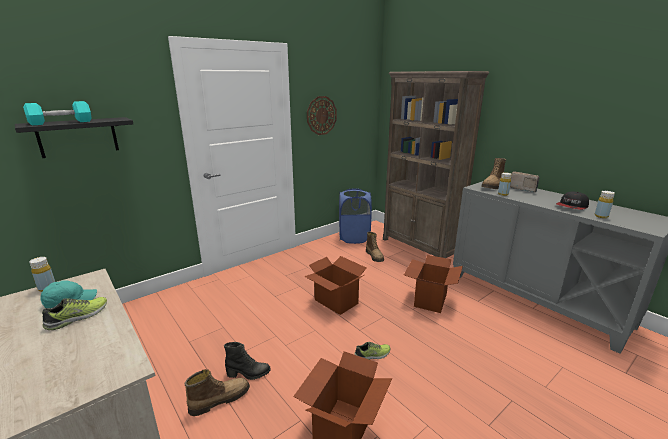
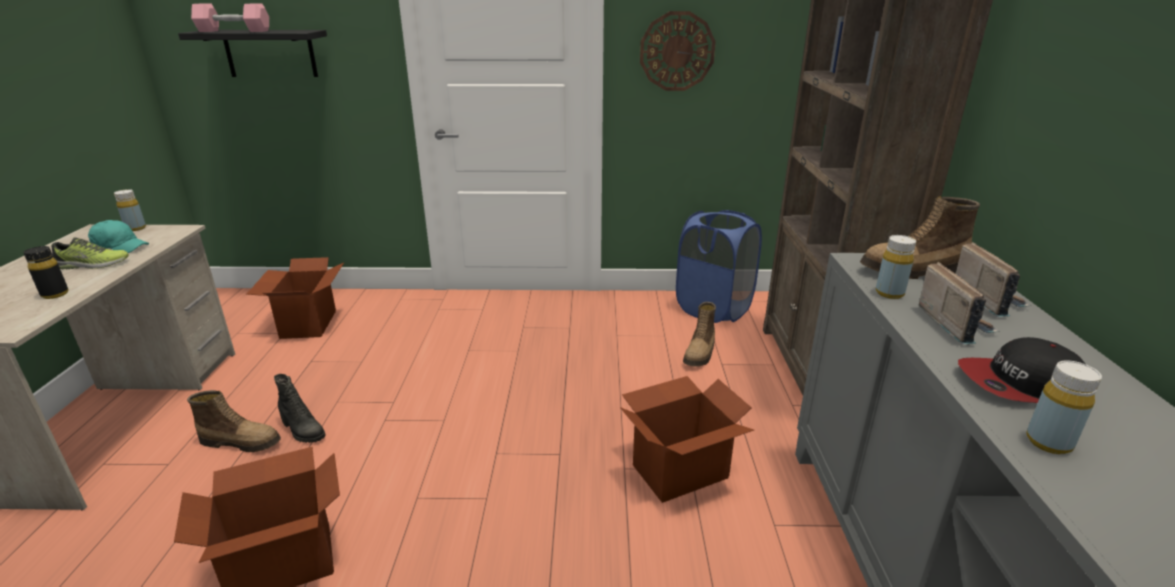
camera: 40 degrees right, 5 degrees up
turquoise dumbbell [23,101,92,125] -> pink dumbbell [191,3,269,32]
cardboard box [304,256,367,315] -> cardboard box moved to [246,257,344,339]
shoe [354,342,390,360] -> none
none -> black bottle [23,246,69,299]
none -> radio [918,262,1000,345]

